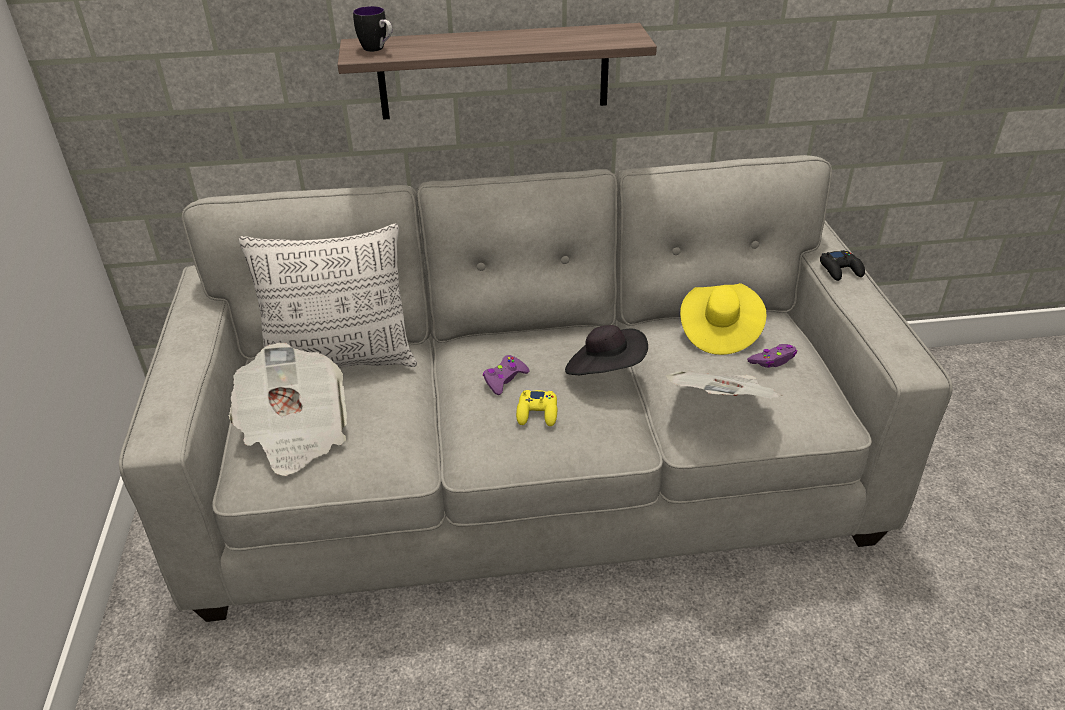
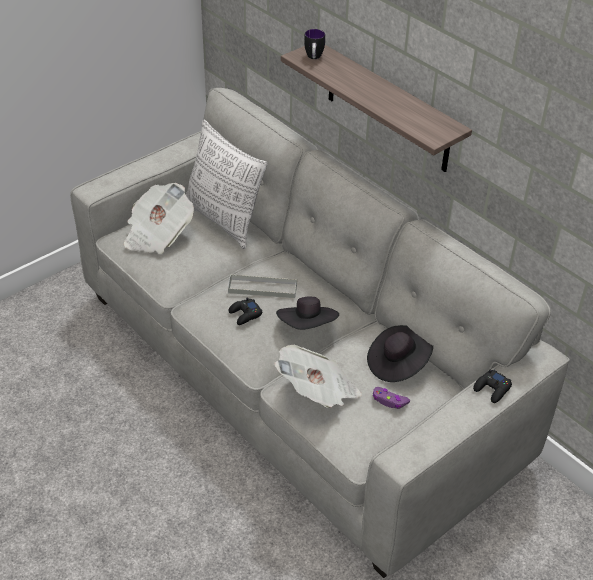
camera: 55 degrees right, 5 degrees up
purple game controller [483,355,530,395] -> grey tray [228,274,297,298]
yellow game controller [516,390,558,426] -> black game controller [229,297,262,325]
yellow hat [680,283,766,355] -> black hat [367,325,433,382]

